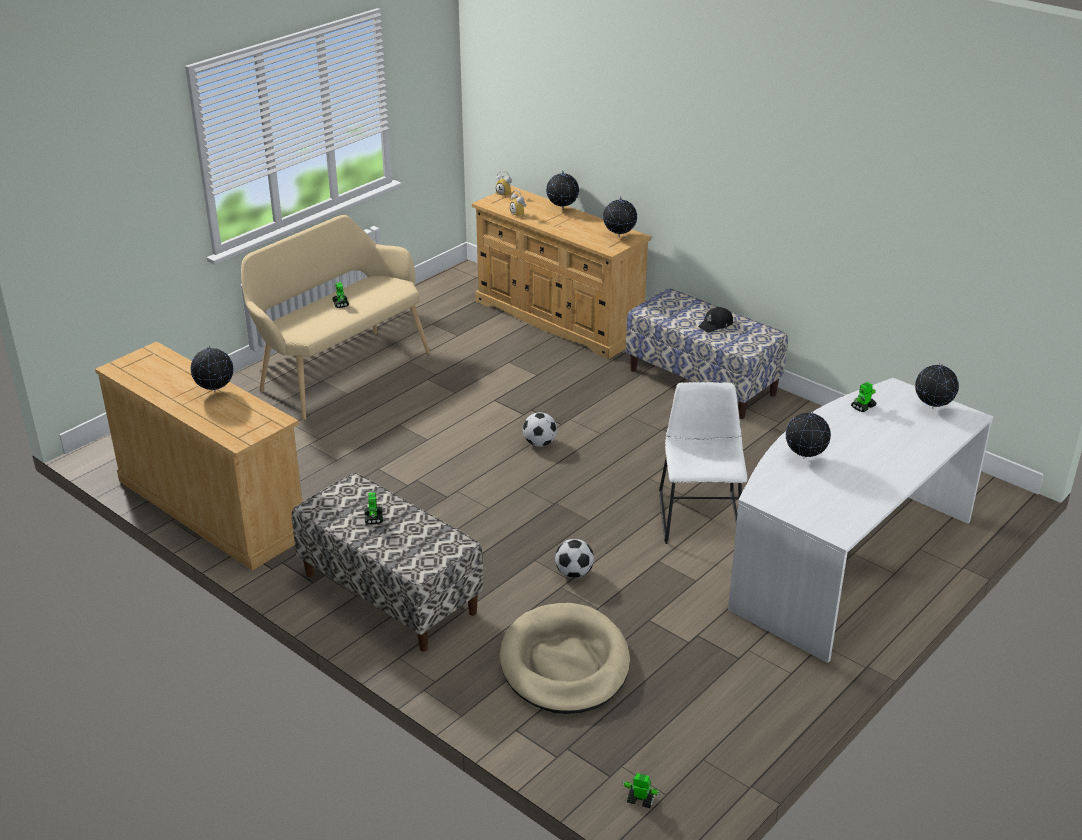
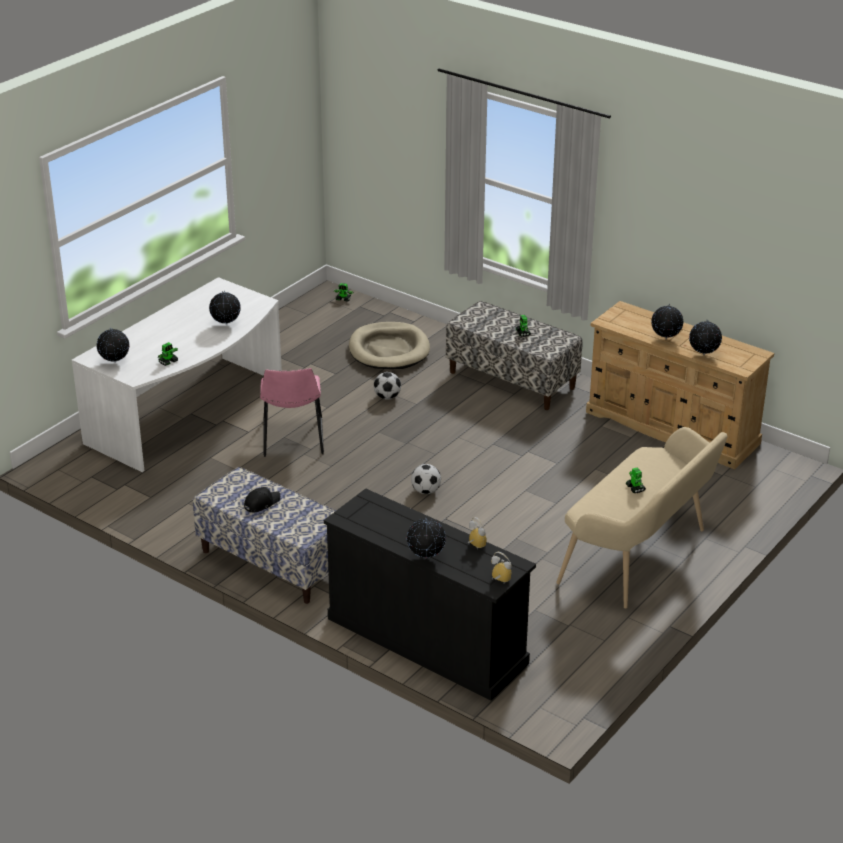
camera: 175 degrees right, 0 degrees up
beige dresser [472,186,651,359] -> black dresser [324,488,536,701]
globe [603,196,637,236] -> globe moved to [689,320,722,355]
white chair [659,382,747,544] -> pink chair [260,368,324,457]

